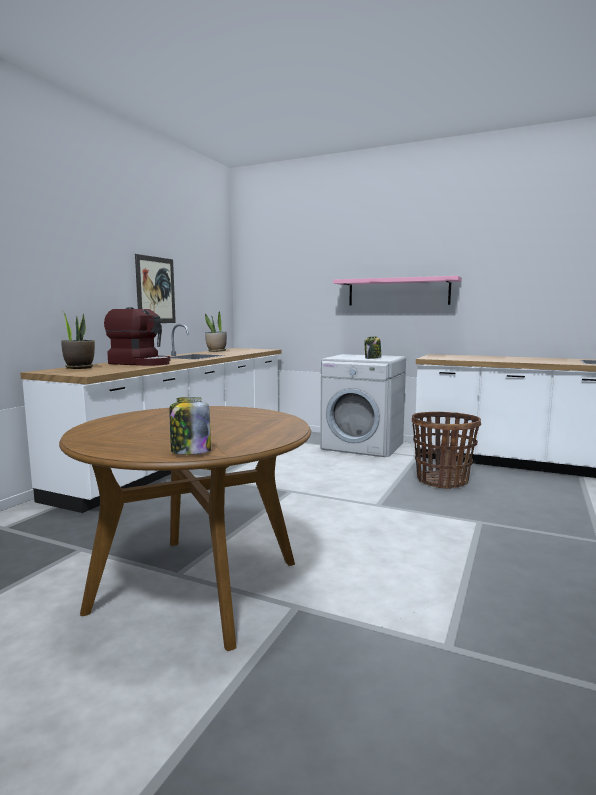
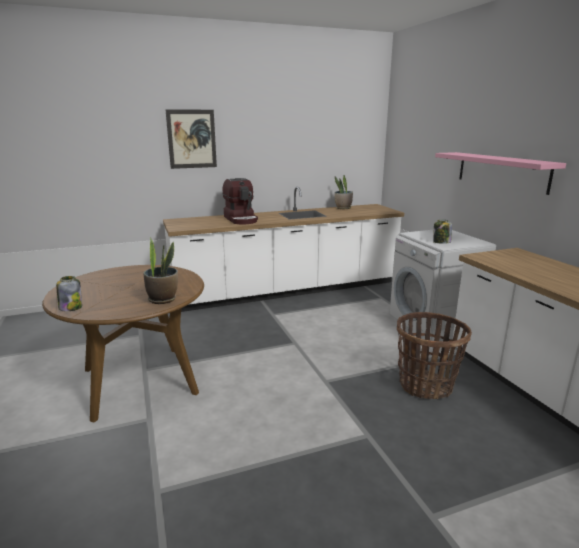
camera: 45 degrees right, 10 degrees up
potted plant [61,309,95,369] -> potted plant moved to [143,238,178,304]
picture [135,254,176,323] -> picture moved to [165,109,217,169]

